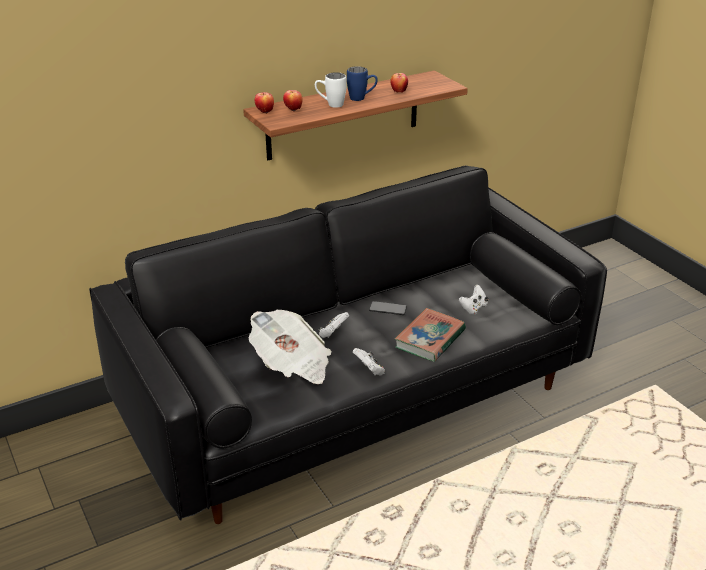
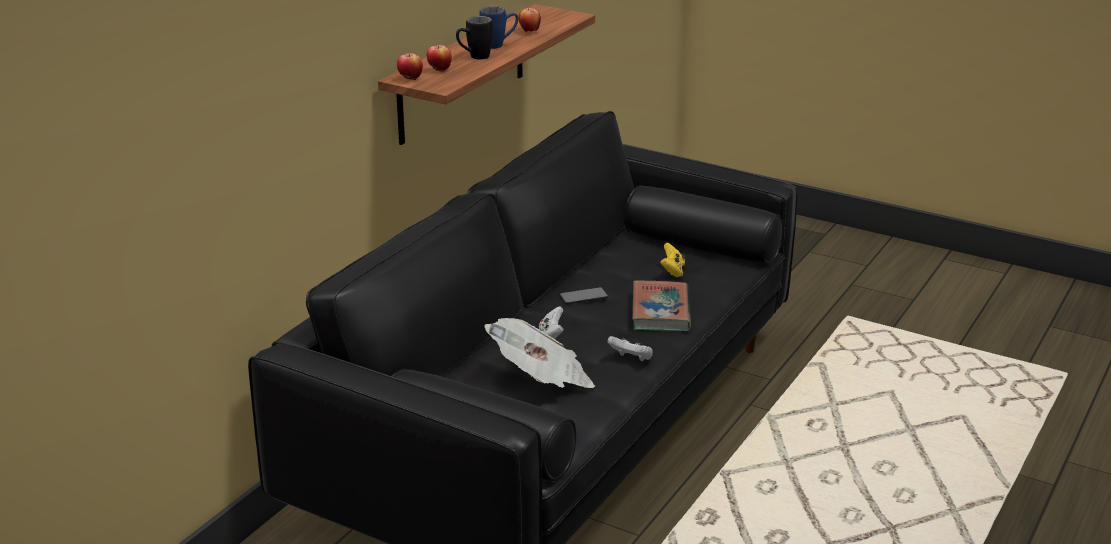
camera: 30 degrees left, 5 degrees down
white mug [315,72,346,108] -> black mug [456,16,493,60]
white game controller [459,285,488,315] -> yellow game controller [660,243,686,277]

